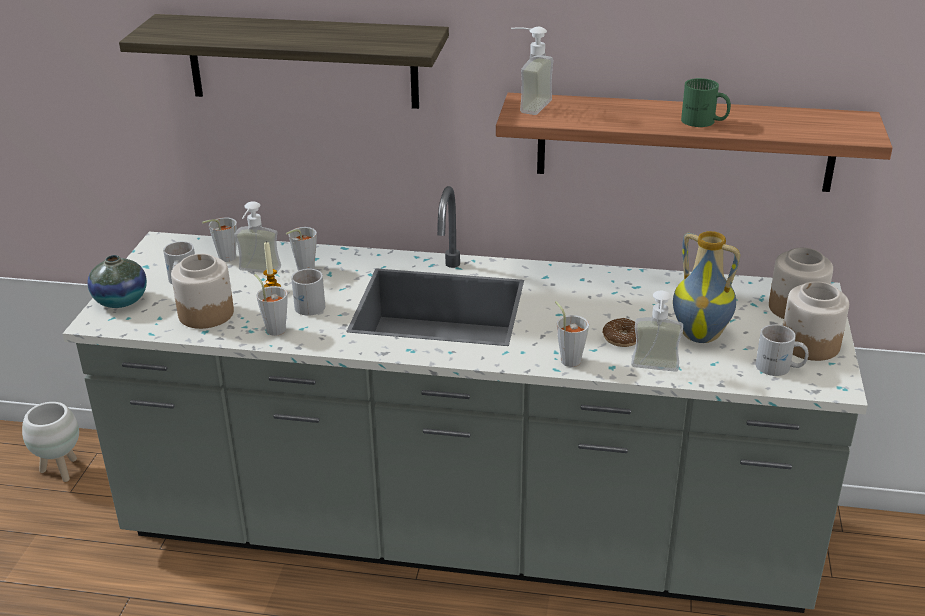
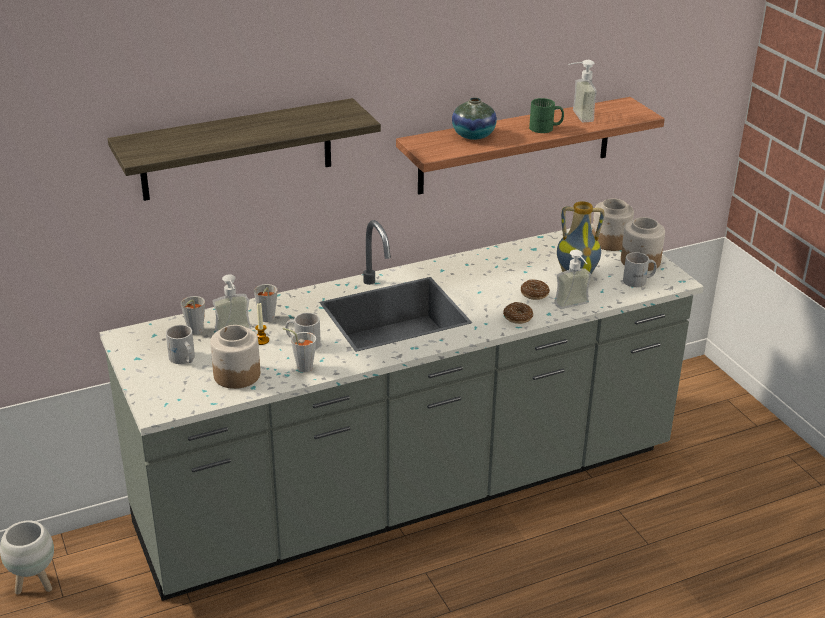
camera: 35 degrees left, 0 degrees up
vase [87,255,147,308] -> vase moved to [452,97,497,140]
soap dispenser [511,27,553,115] -> soap dispenser moved to [568,60,597,122]
grey cup [555,301,589,367] -> donut [503,302,533,324]

